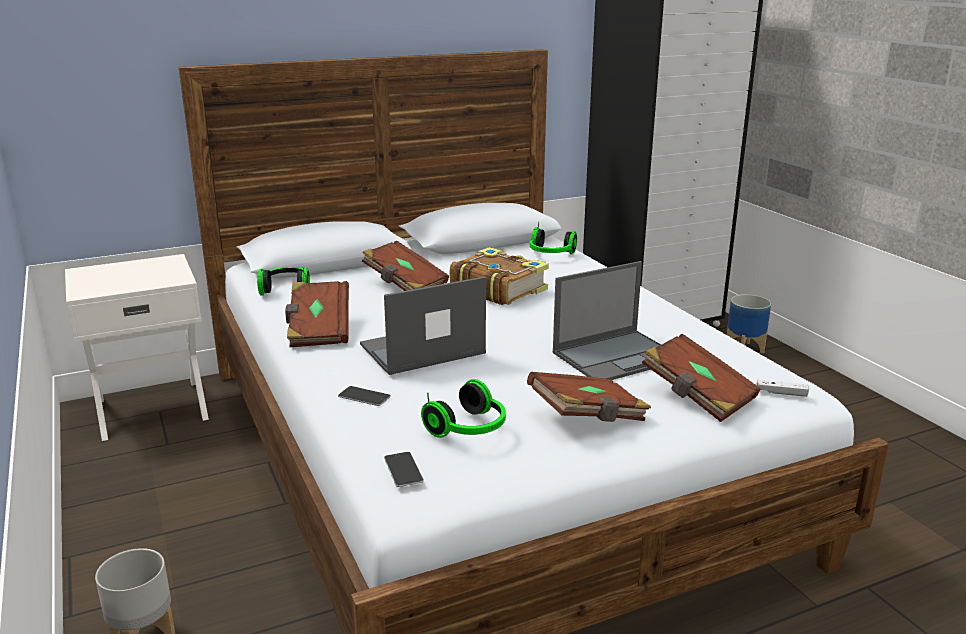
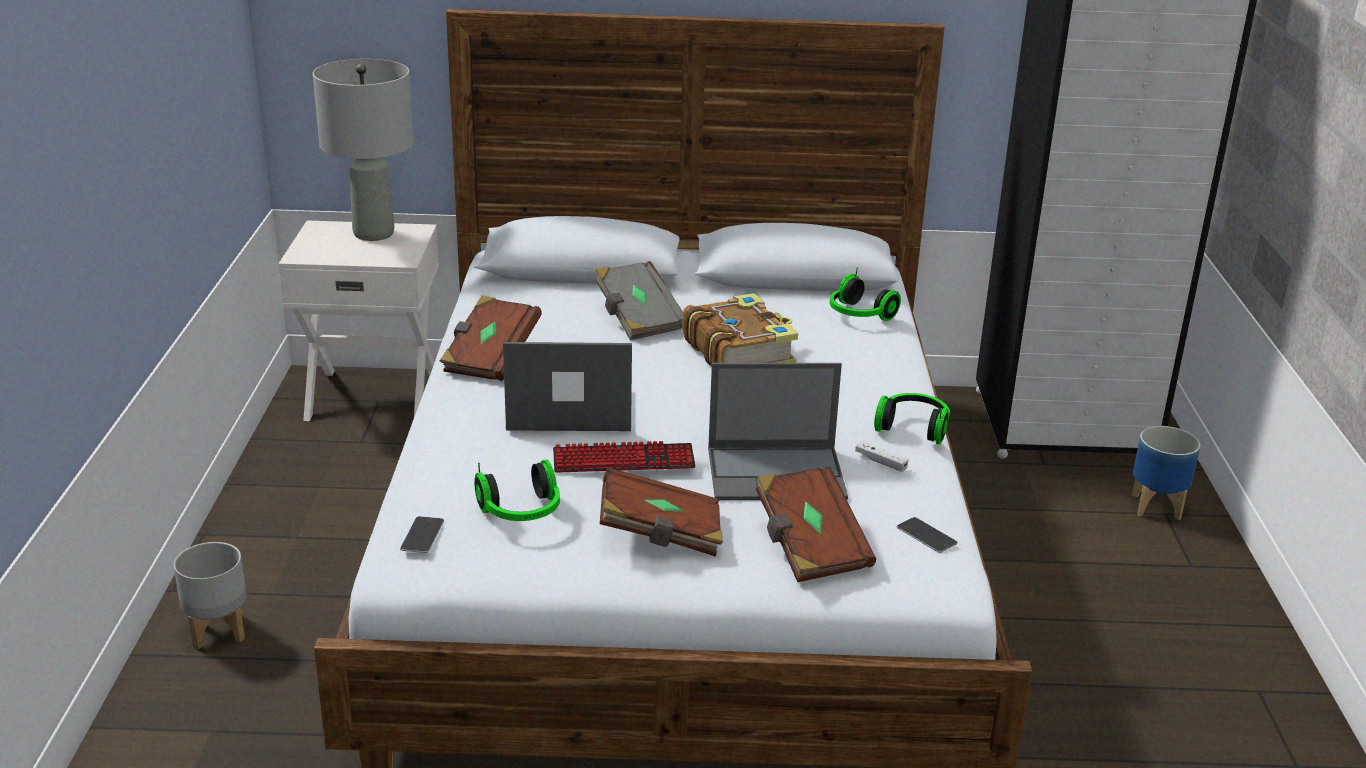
camera: 25 degrees right, 5 degrees up
headphones [257,267,310,295] -> headphones moved to [874,393,950,445]
phone [338,386,391,406] -> phone moved to [896,517,958,553]
brown book [362,241,449,291] -> grey book [595,261,683,340]
white game controller [757,380,809,397] -> white game controller moved to [855,441,909,472]
none -> grey table lamp [313,59,414,241]
none -> keyboard [553,441,696,473]

